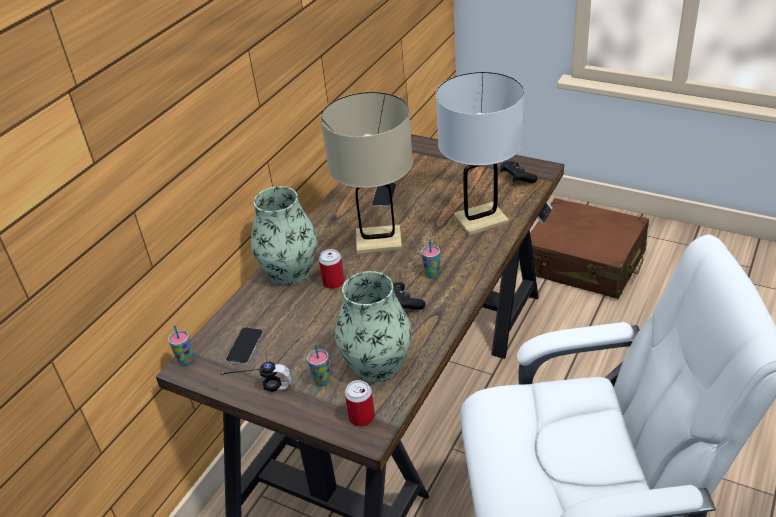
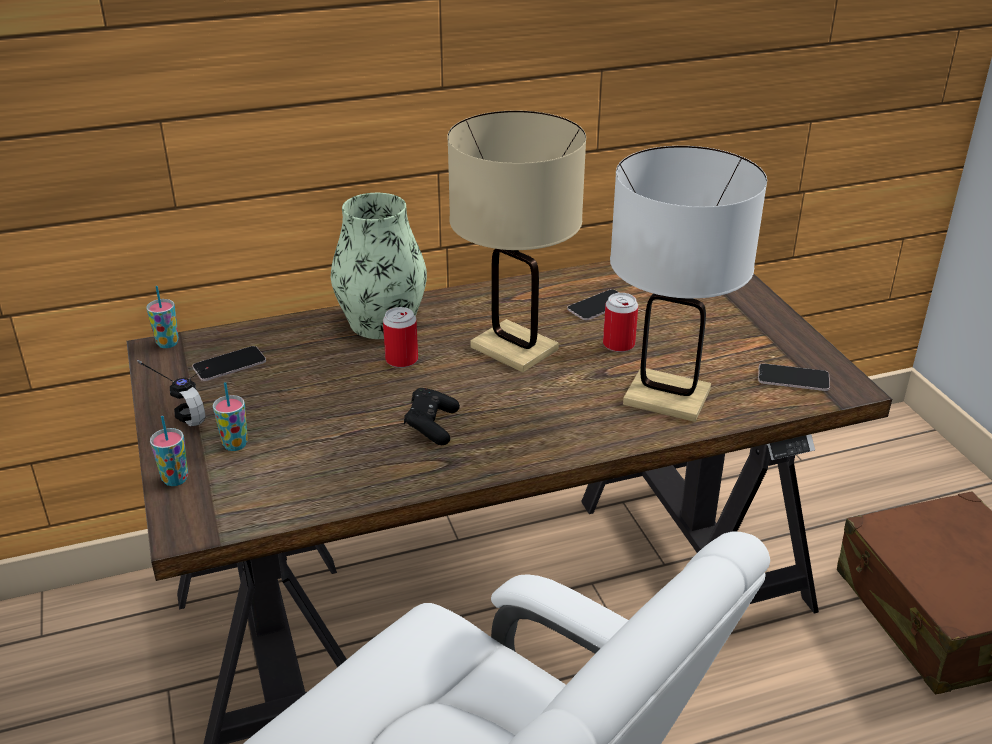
camera: 40 degrees right, 5 degrees down
vase [335,271,411,382] -> none
can [345,380,375,427] -> can moved to [603,293,638,352]
cup [421,239,440,279] -> cup moved to [150,416,188,486]
black game controller [500,161,538,183] -> phone [758,363,830,391]

